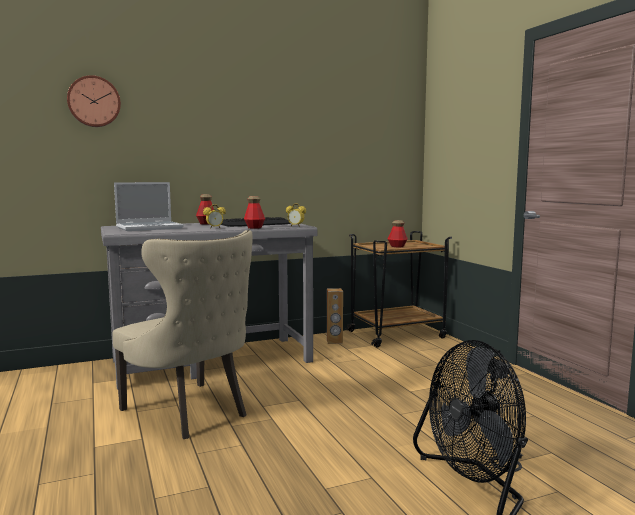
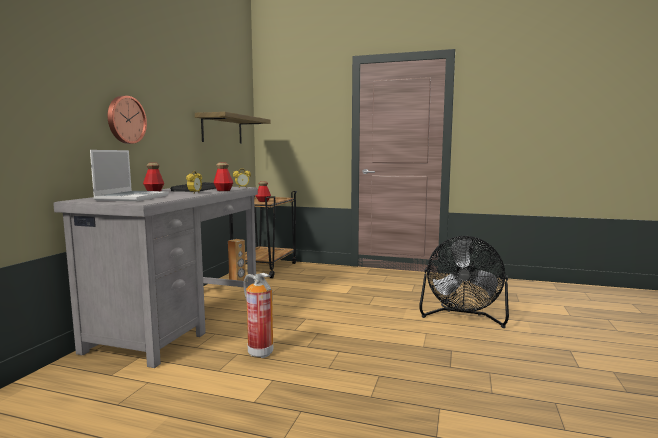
camera: 50 degrees left, 0 degrees up
wall clock [67,75,121,127] -> wall clock moved to [107,96,147,144]
beige chair [112,230,252,439] -> fire extinguisher [243,273,273,358]
none -> shelf [195,112,270,144]

